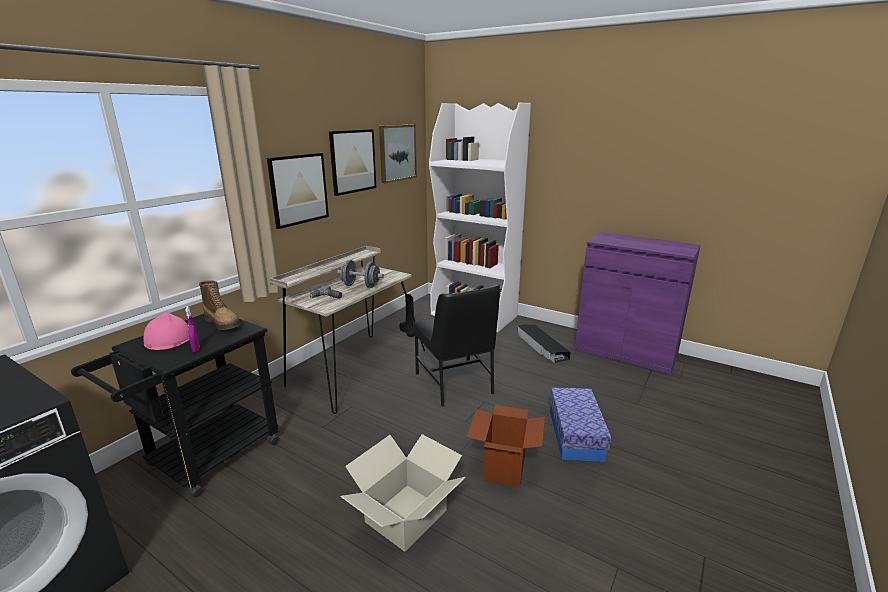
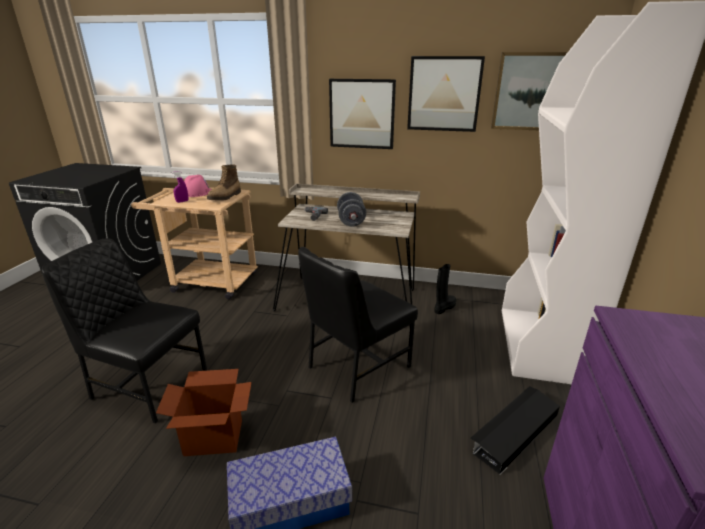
camera: 70 degrees right, 5 degrees up
black cart [71,314,279,498] -> beige cart [131,187,258,300]
cardboard box [340,434,466,552] -> black chair [42,238,207,424]

